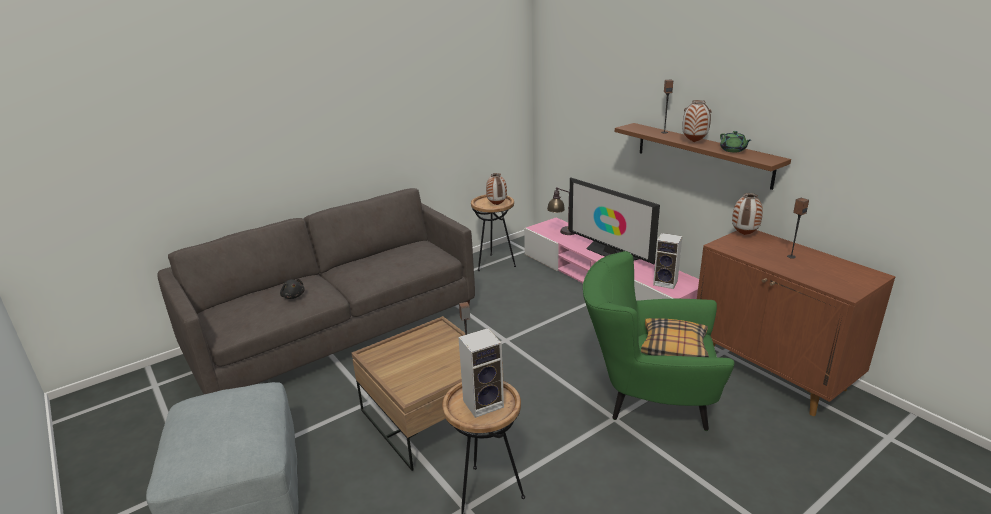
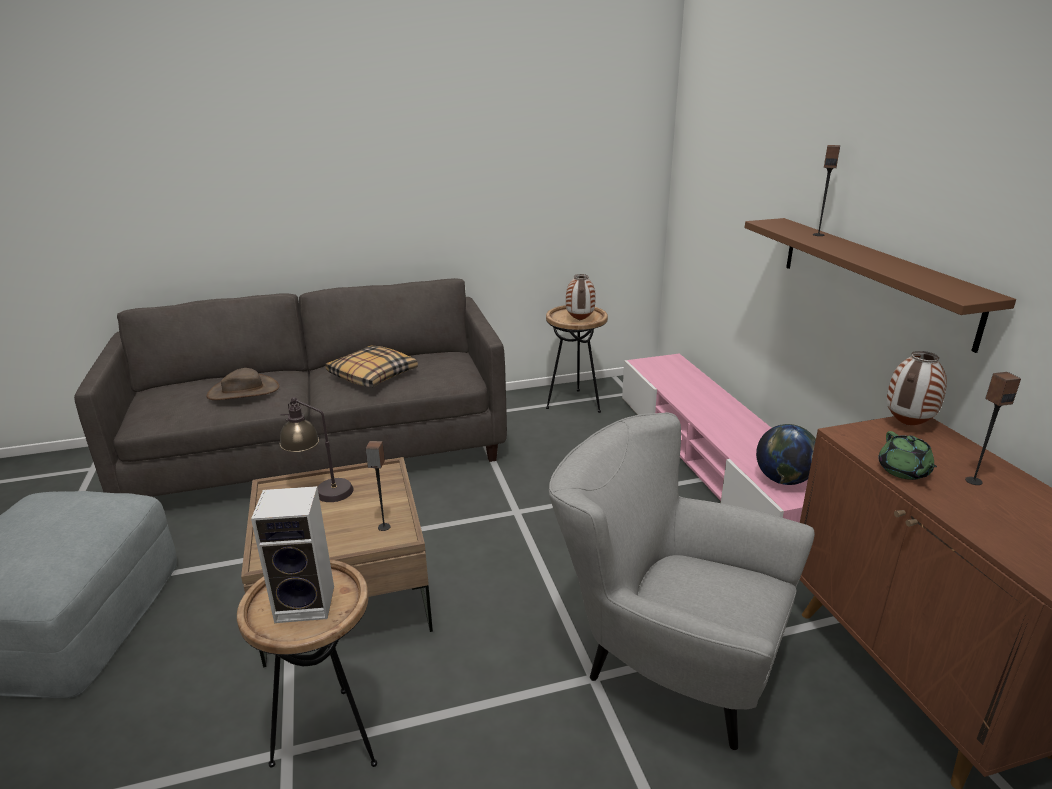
camera: 20 degrees right, 0 degrees up
black plush toy [280,279,305,299] -> brown hat [206,368,279,400]
table lamp [547,187,575,235] -> table lamp moved to [279,397,354,502]
television [569,177,660,264] -> none
green armchair [583,251,734,431] -> grey armchair [549,412,815,751]
pillow [641,318,709,357] -> pillow moved to [325,346,418,387]
speaker [653,233,683,289] -> globe [756,424,816,485]
vase [682,100,712,142] -> none
green teapot [720,131,751,152] -> green teapot moved to [878,431,937,480]

